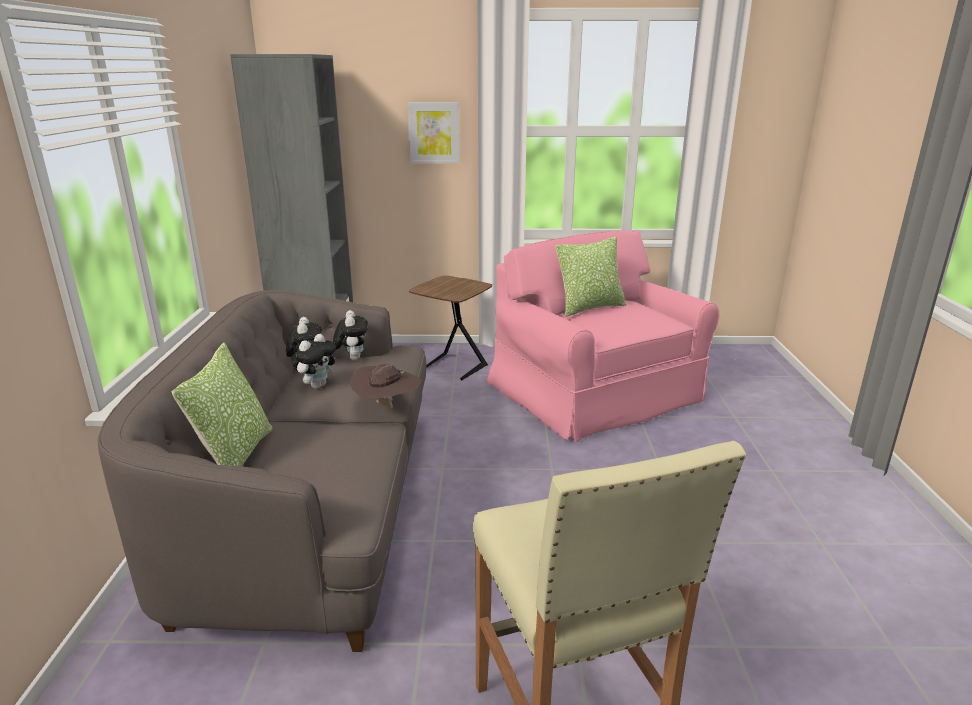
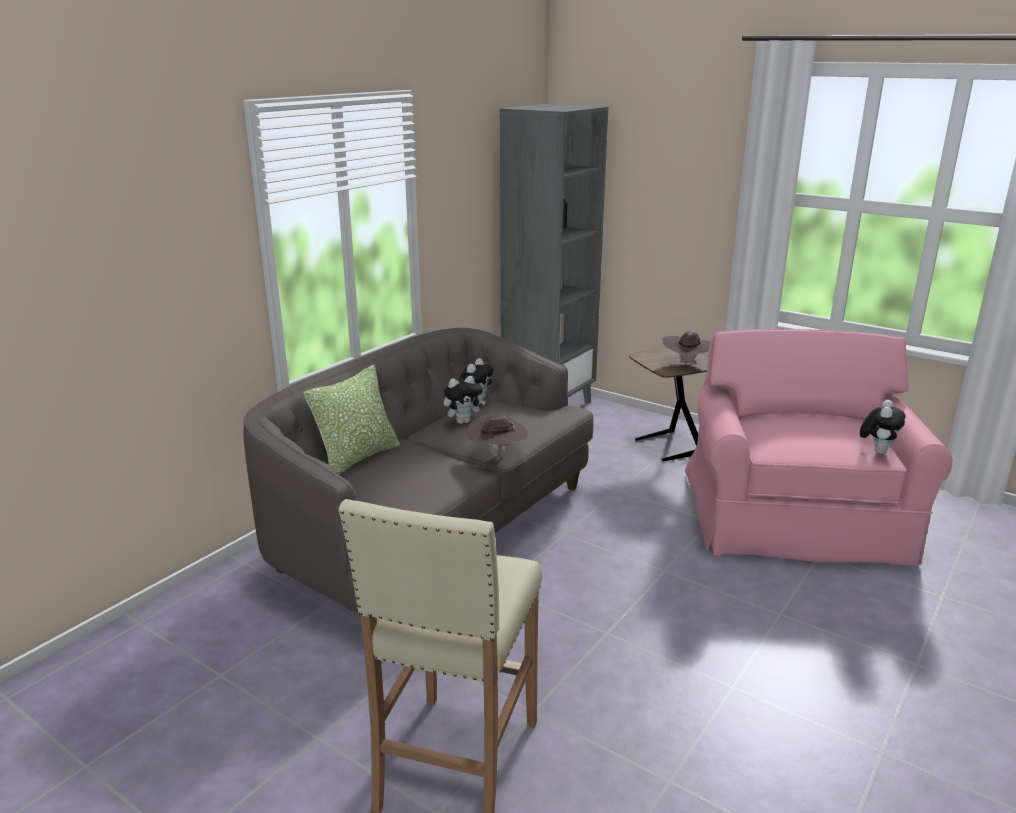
camera: 35 degrees right, 0 degrees up
plush toy [333,310,368,360] -> plush toy moved to [860,400,905,454]
picture [407,102,460,163] -> none
pillow [555,237,626,317] -> none
none -> brown hat [662,331,711,364]

